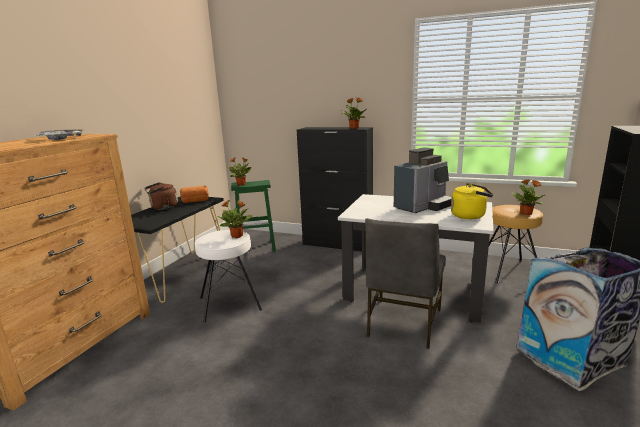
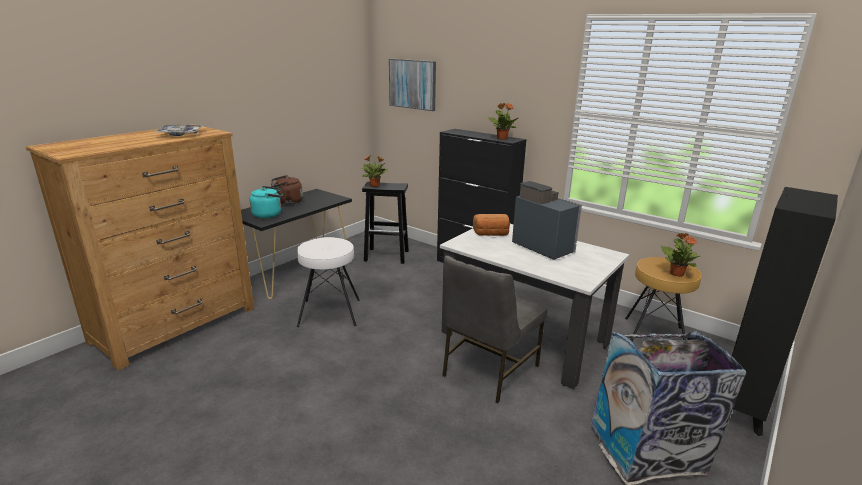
camera: 15 degrees right, 5 degrees up
bread [180,186,209,203] -> bread moved to [473,214,510,236]
potted plant [217,200,253,238] -> none
green stool [231,180,276,252] -> black stool [362,182,409,264]
coffee machine [394,147,451,213] -> coffee machine turned 105 degrees counterclockwise [512,181,582,260]
yellow kettle [451,183,493,219] -> none
none -> turquoise kettle [250,186,283,218]
none -> picture [389,59,436,111]

